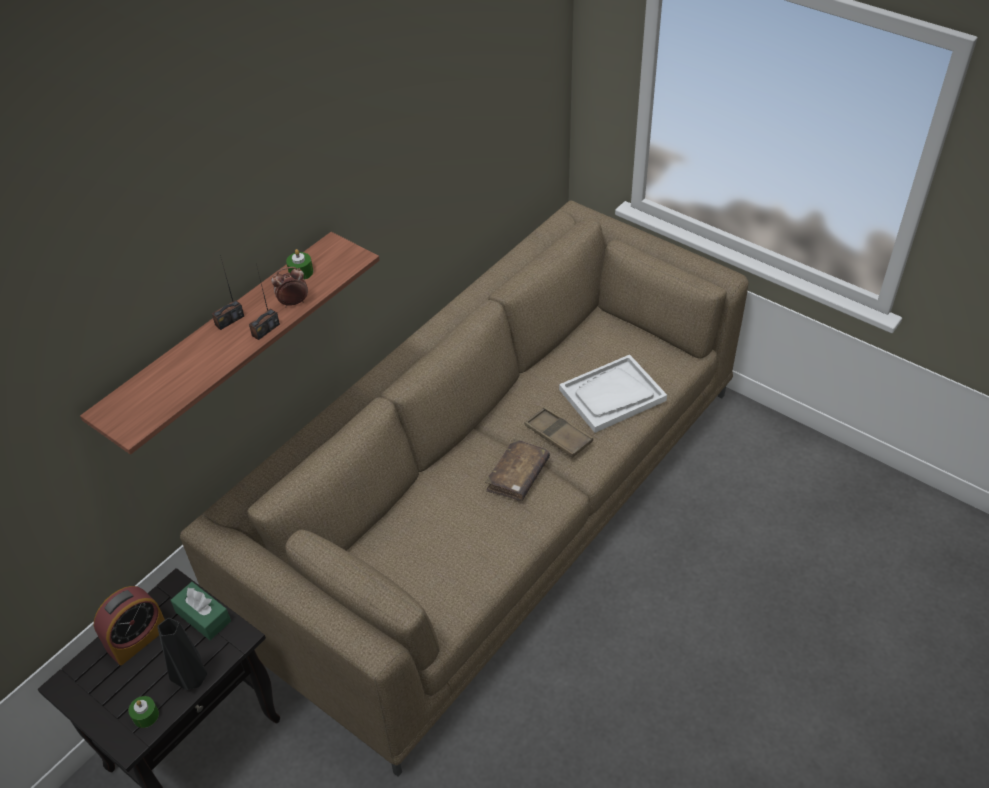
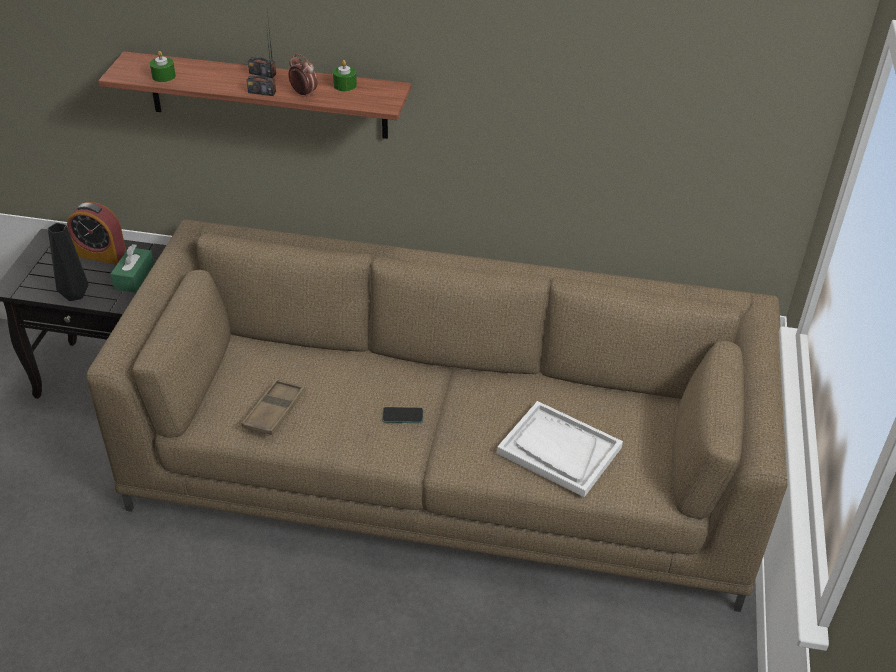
camera: 60 degrees right, 5 degrees down
green candle [128,696,159,728] -> green candle moved to [150,51,176,82]
brown book [485,438,550,501] -> phone [382,407,424,423]
brown tray [524,407,593,458] -> brown tray moved to [242,379,306,435]

